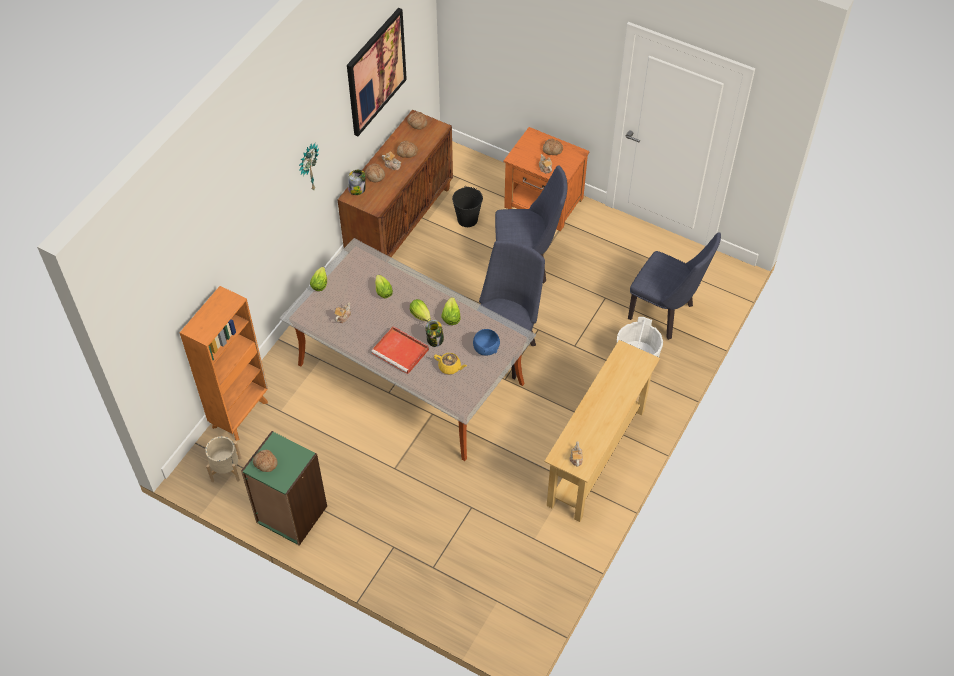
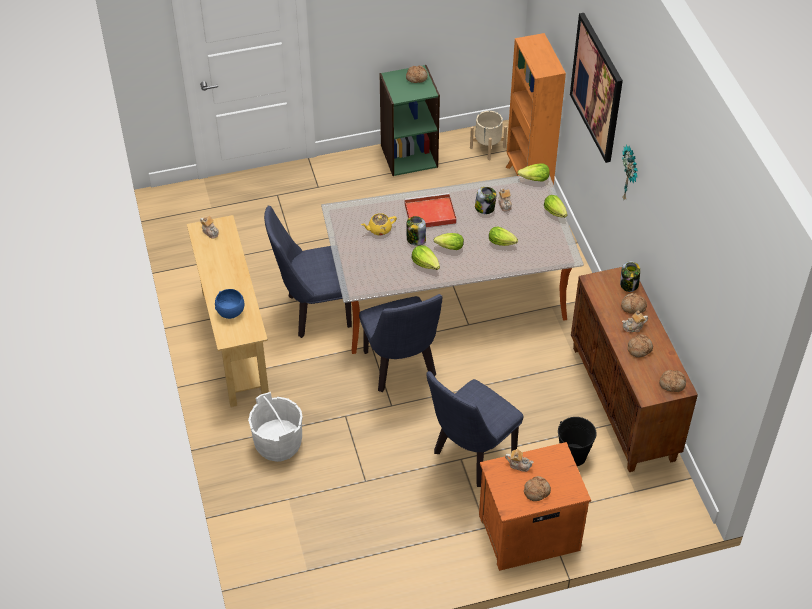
camera: 135 degrees right, 5 degrees down
picture [347,8,407,136] -> picture moved to [570,13,623,163]
blue bowl [473,329,500,356] -> blue bowl moved to [215,289,244,319]
blue chair [628,232,721,340] -> blue chair moved to [264,206,352,338]
none -> jar [475,187,496,214]
none -> lettuce [517,163,550,182]

